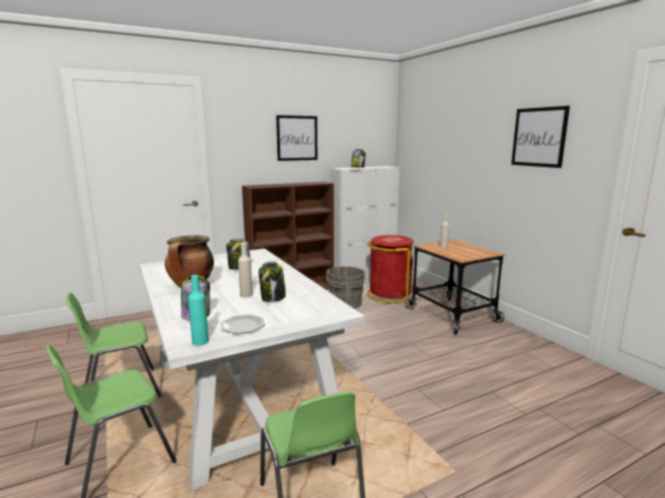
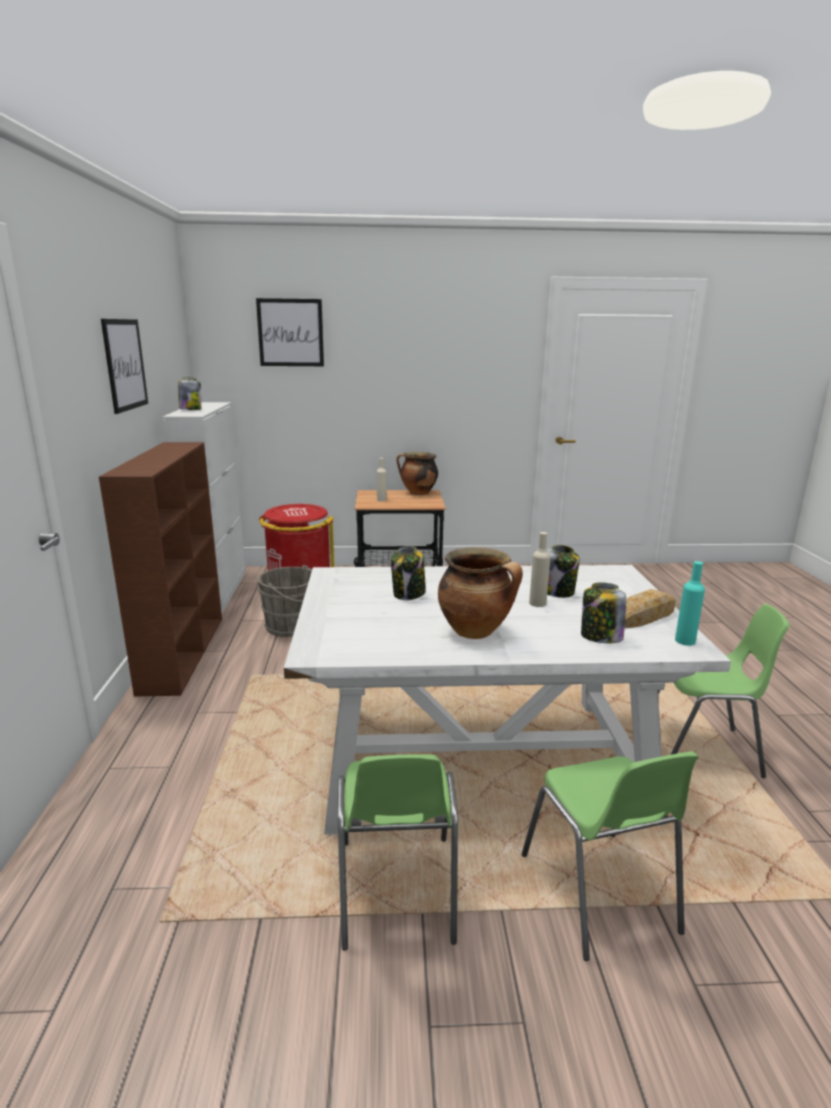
camera: 65 degrees left, 5 degrees up
plate [221,314,265,334] -> bread [625,589,676,628]
picture [511,106,570,168] -> picture moved to [256,298,324,366]
none -> cooking pot [396,452,438,495]

